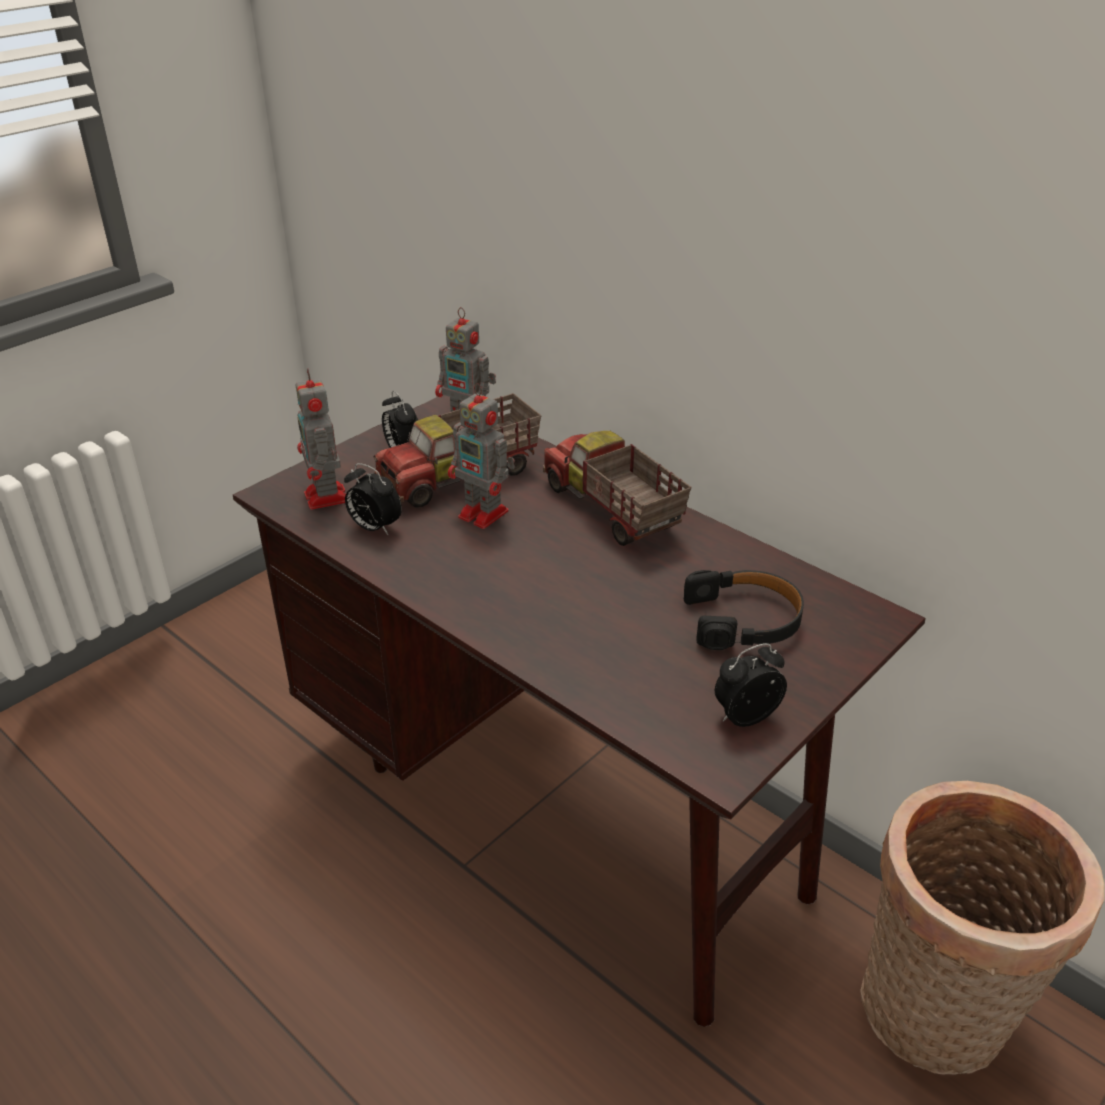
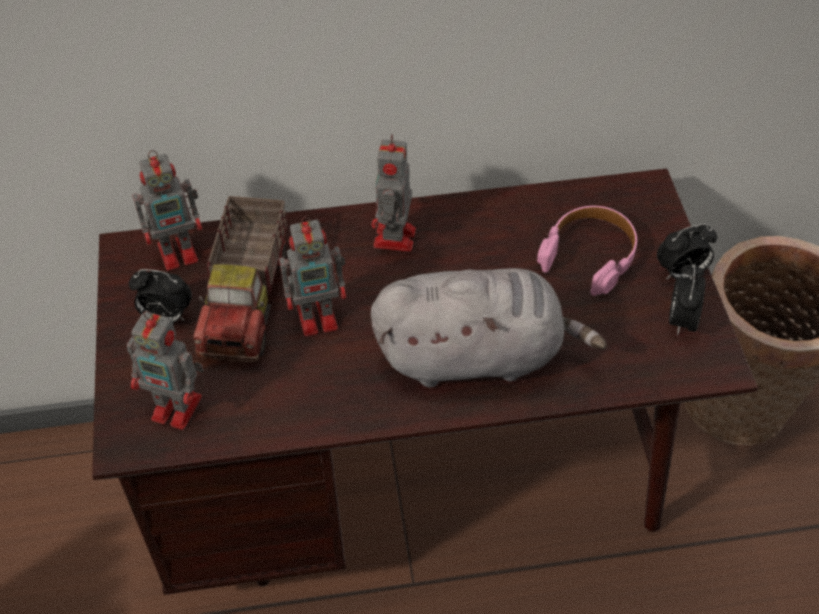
camera: 50 degrees left, 15 degrees up
alarm clock [344,463,402,535] -> alarm clock moved to [657,224,717,280]
toy truck [543,431,692,546] -> toy robot [371,134,416,252]
black headphones [684,570,804,650] -> pink headphones [537,206,637,296]
none -> grey plush toy [371,268,607,387]

